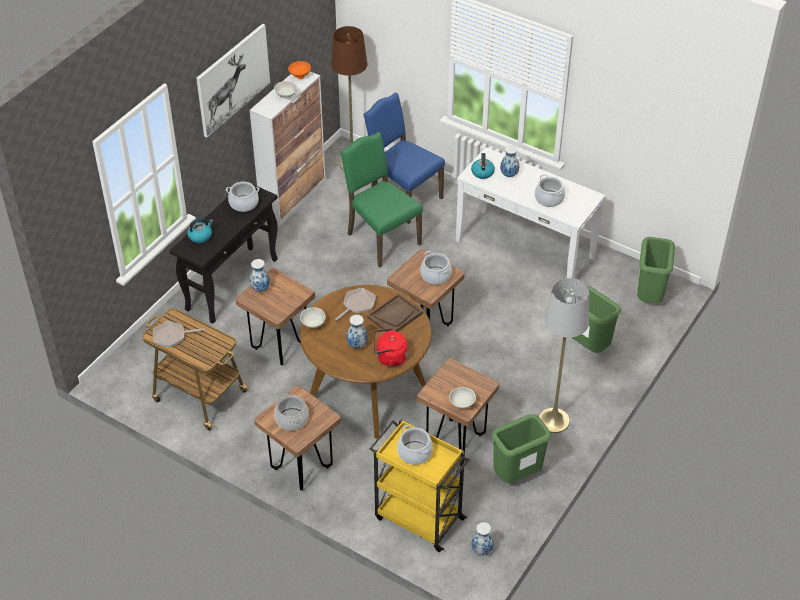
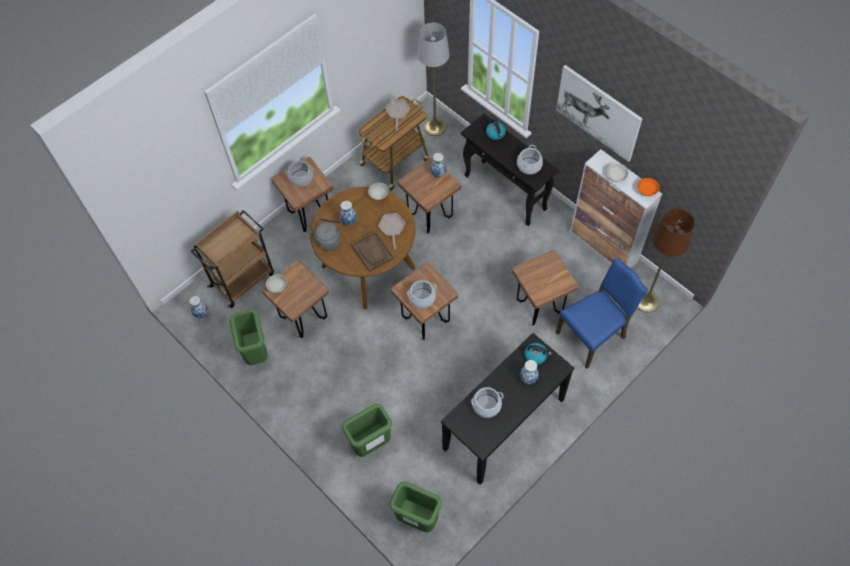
camera: 105 degrees right, 15 degrees up
frying pan [335,288,376,321] -> frying pan turned 150 degrees counterclockwise [378,213,406,249]
green chair [340,132,423,268] -> brown stool [512,250,578,326]
yellow cart [369,419,470,552] -> brown cart [191,210,274,308]
red kettle [374,328,408,367] -> grey kettle [309,219,341,251]
cooking pot [397,425,433,465] -> none
white console table [456,147,605,278] -> black console table [441,333,574,485]
grey floor lamp [539,278,589,433] -> grey floor lamp moved to [417,22,450,136]

